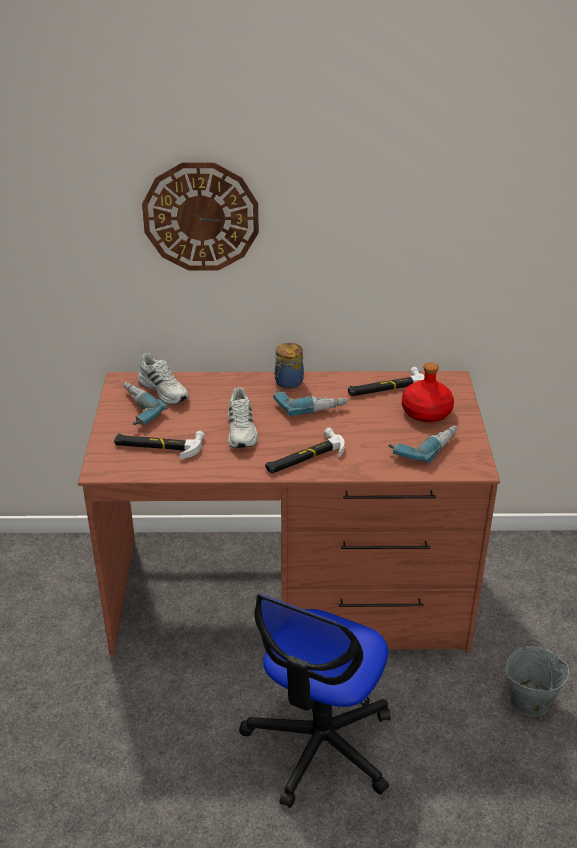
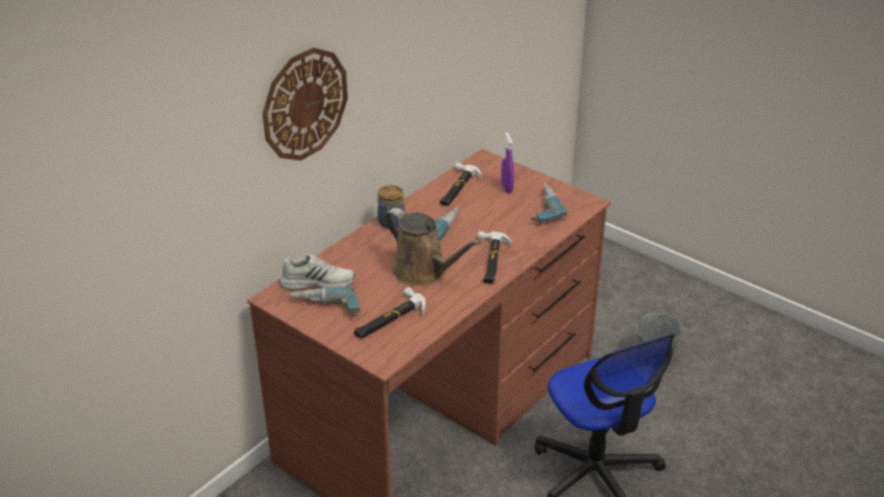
camera: 50 degrees left, 0 degrees up
white shoe [228,387,258,448] -> brown watering can [384,208,481,286]
red bottle [402,362,454,422] -> purple spray bottle [501,132,514,193]

